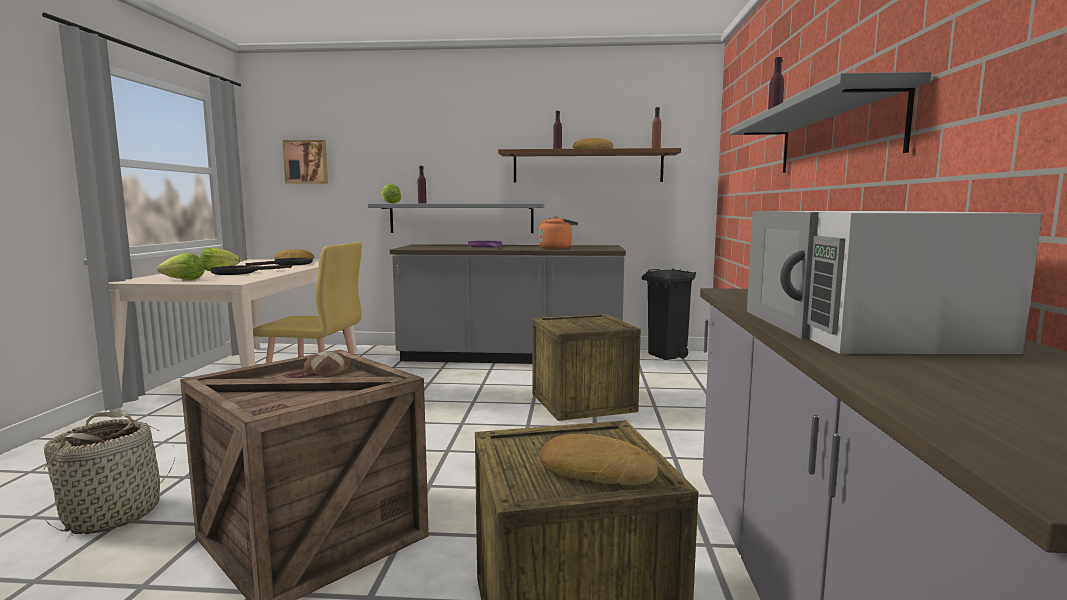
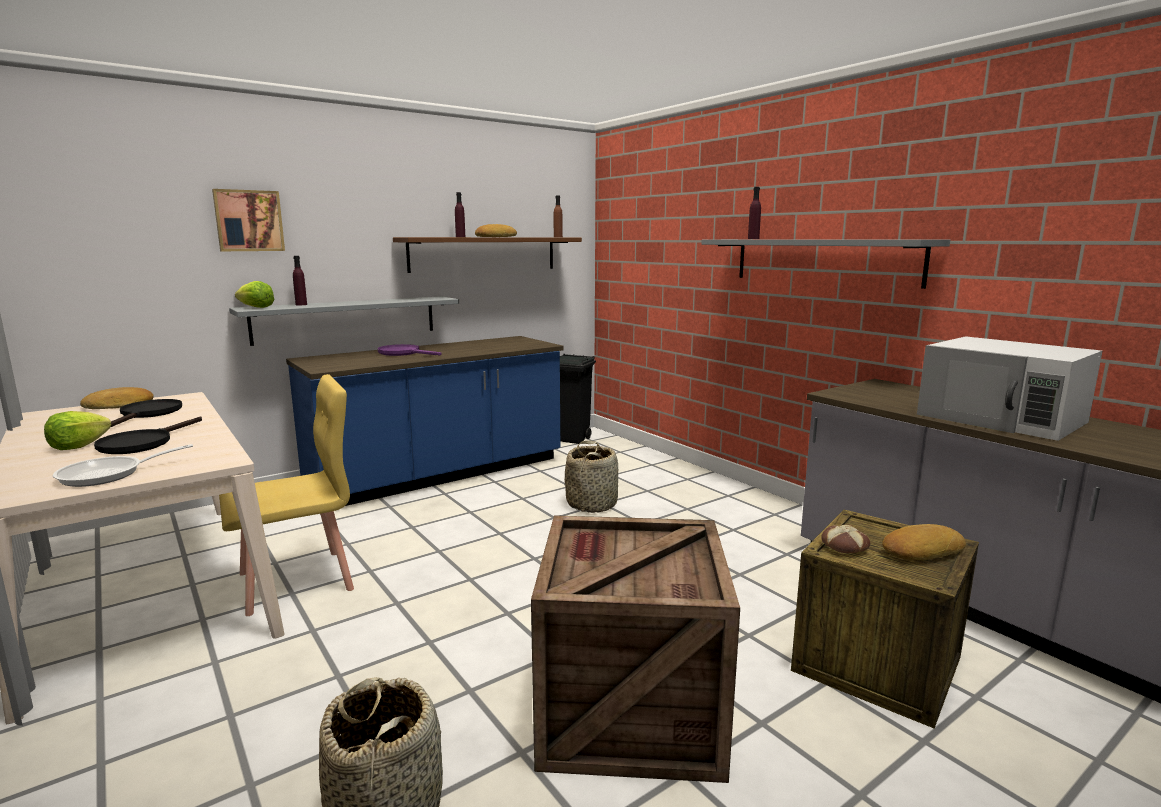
camera: 40 degrees left, 5 degrees up
lettuce [157,253,204,280] -> frying pan [53,444,193,487]
picture [282,140,328,184] -> picture moved to [212,189,285,251]
bread [303,351,349,375] -> bread moved to [821,525,870,553]
grey counter [390,244,626,364] -> blue counter [286,336,564,506]
crate [532,314,641,421] -> basket [565,441,618,513]
orange kettle [539,216,578,249] -> none

